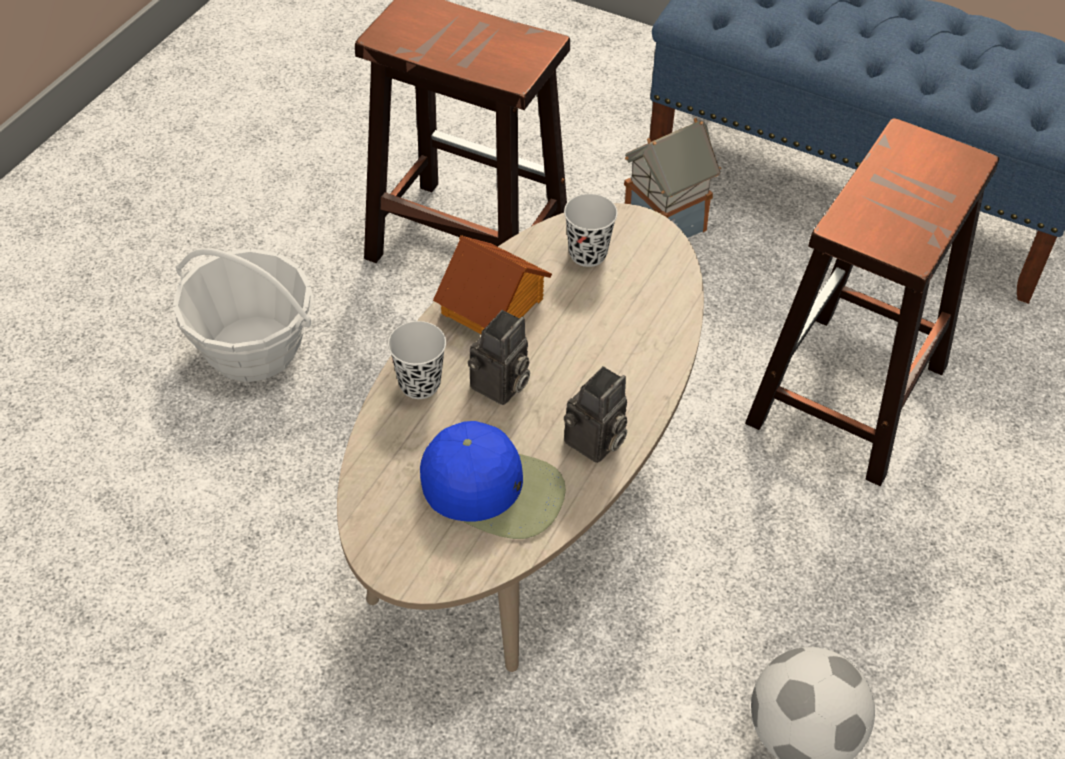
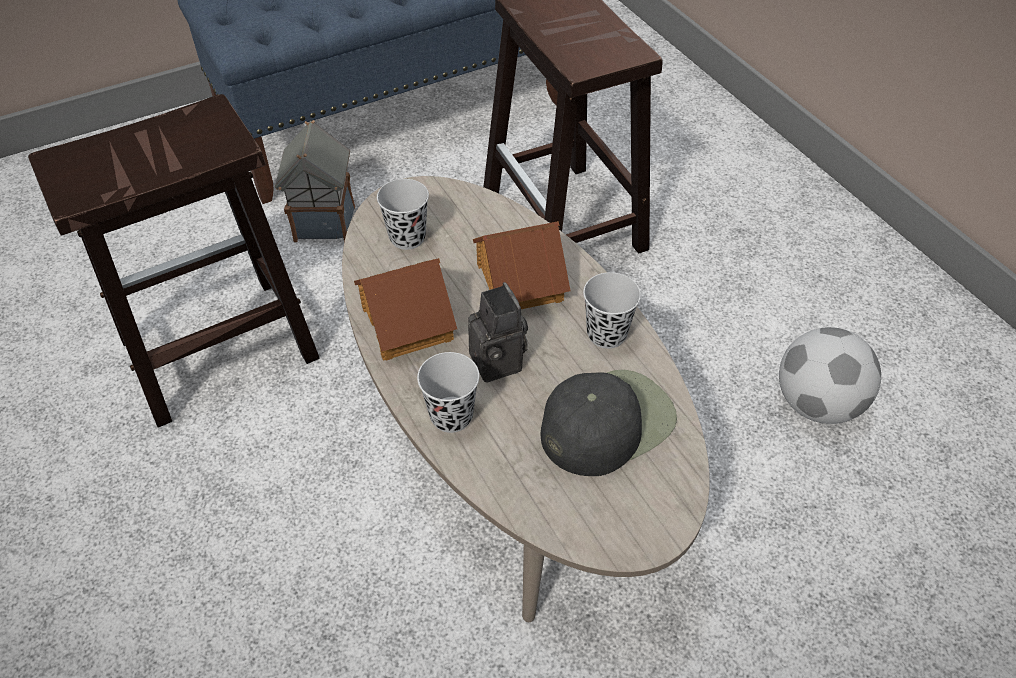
camera: 55 degrees left, 0 degrees up
basket [173,248,313,382] -> none
blue cap [420,421,566,539] -> black cap [541,370,677,476]
camera [564,366,627,463] -> black cup [583,272,641,349]
none -> toy house [473,221,570,309]

